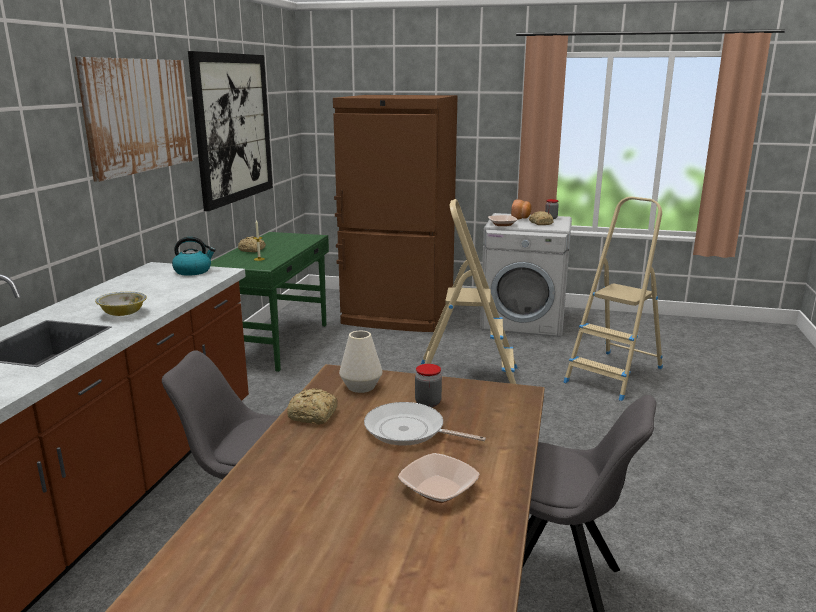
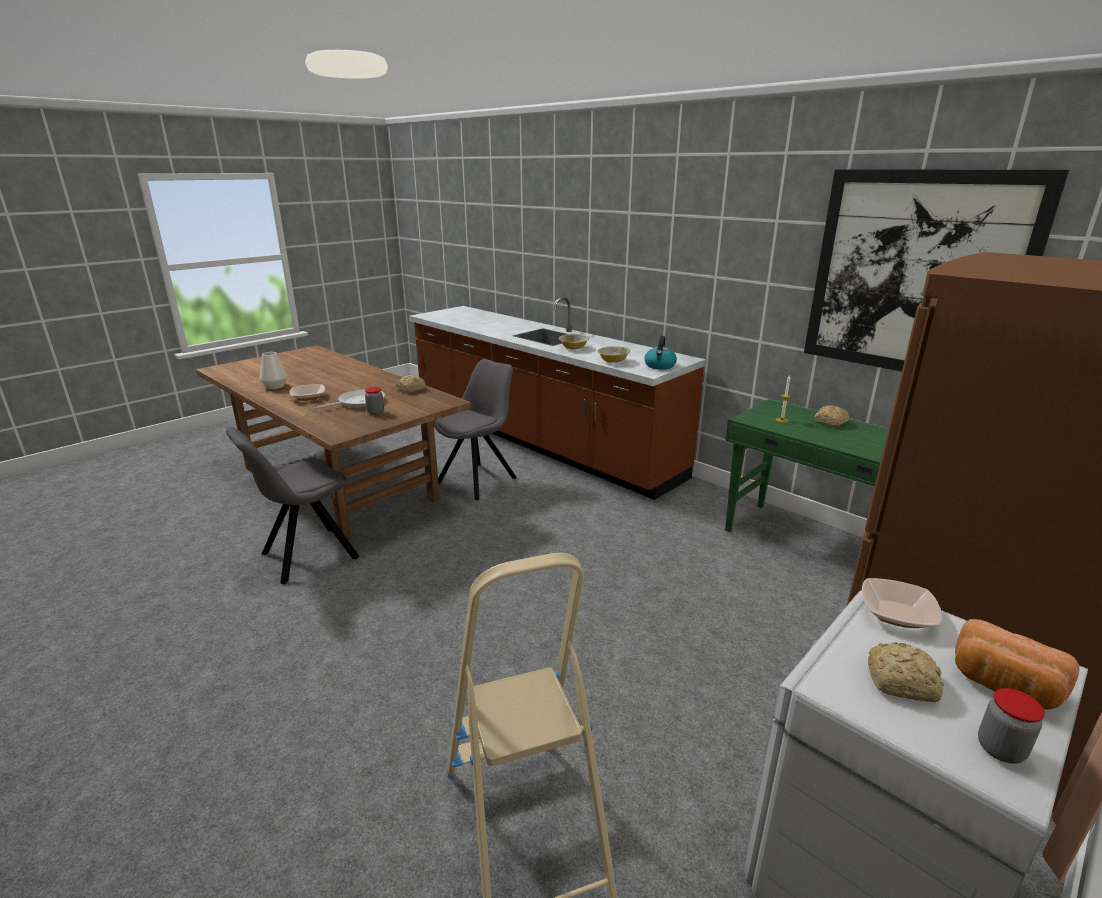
camera: 120 degrees right, 5 degrees up
picture [75,57,194,182] -> none
white vase [339,331,382,393] -> white vase moved to [260,352,288,389]
beige step ladder [421,199,517,384] -> none
none -> bowl [598,346,630,363]

